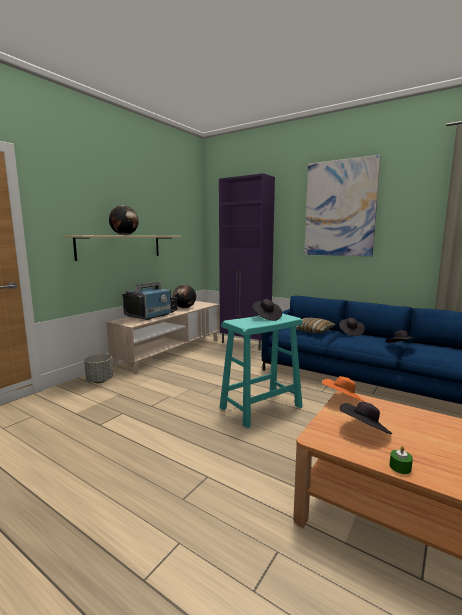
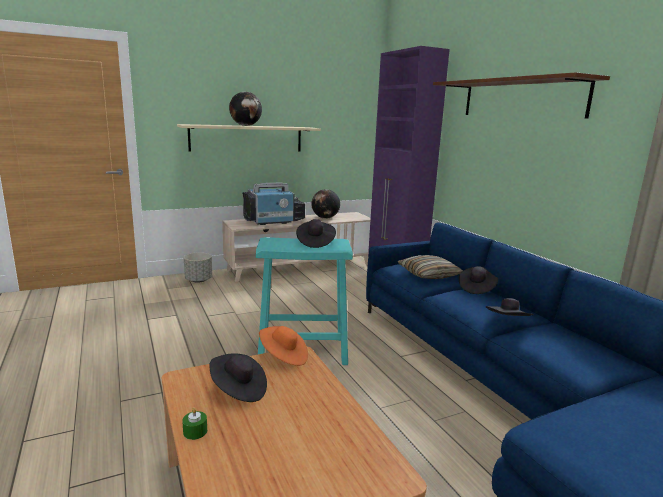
camera: 30 degrees right, 5 degrees up
picture [304,155,381,256] -> brown shelf [433,72,610,118]

